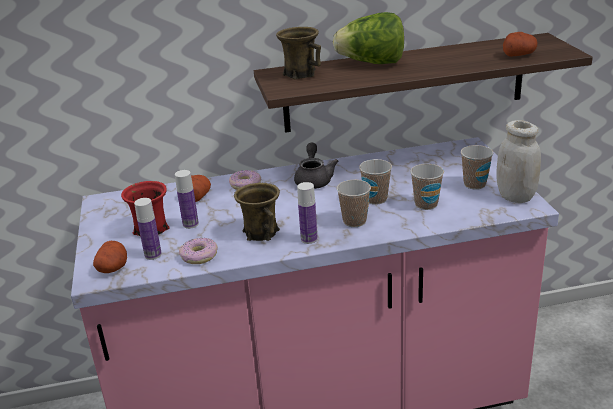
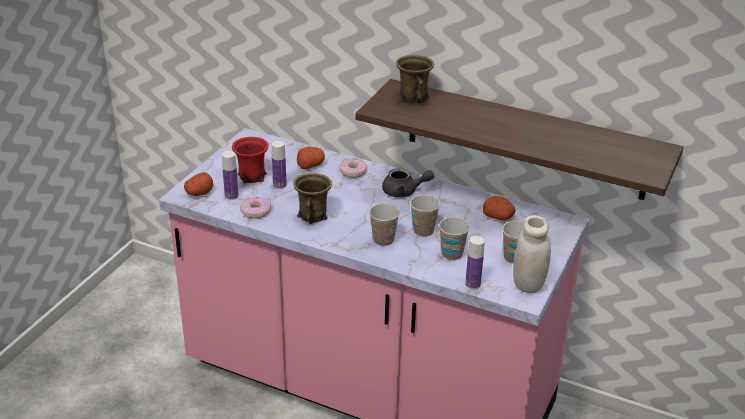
camera: 35 degrees right, 5 degrees up
grey teapot [294,143,338,189] -> grey teapot turned 60 degrees clockwise [382,168,434,198]
bottle [297,182,318,244] -> bottle moved to [465,236,485,290]
lettuce [333,12,404,64] -> none
potato [503,32,537,57] -> potato moved to [483,196,516,221]

